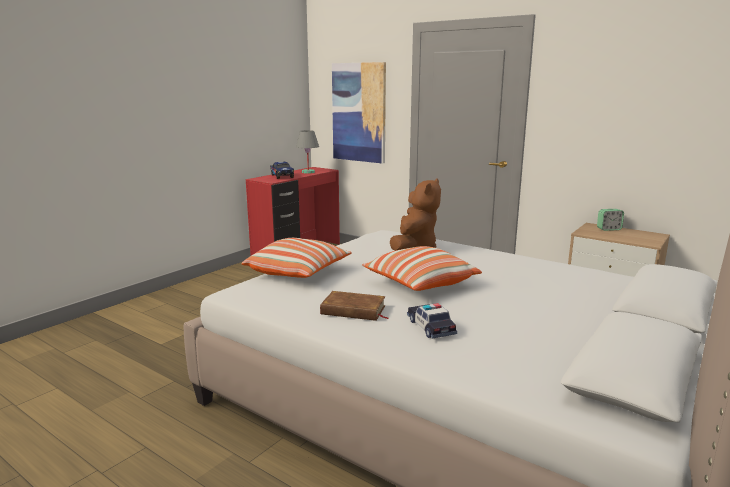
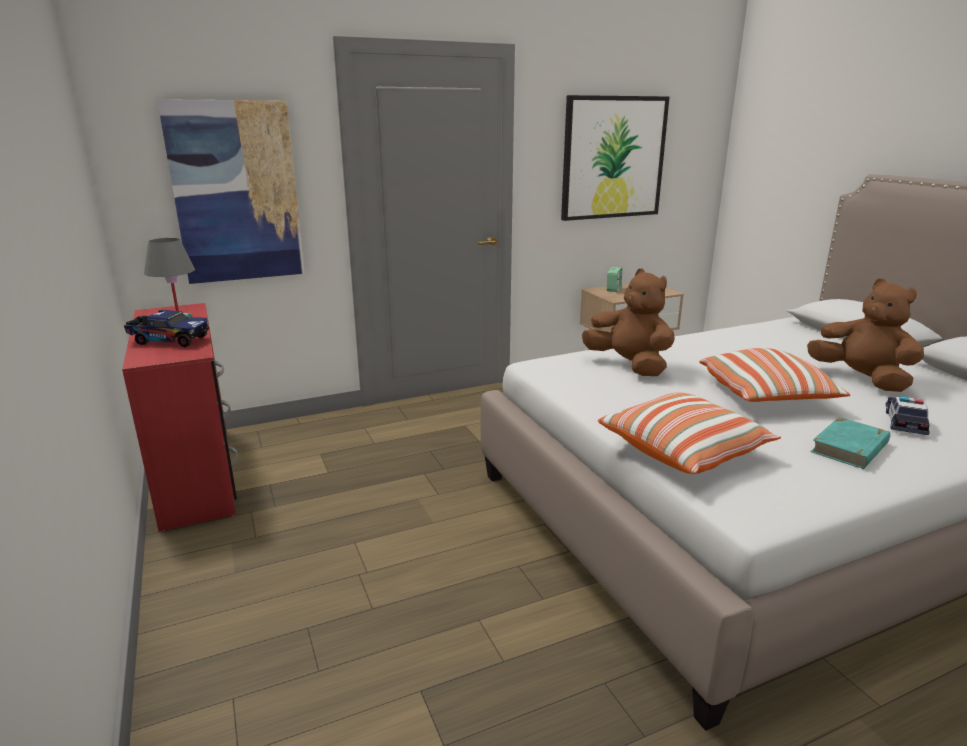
camera: 60 degrees left, 5 degrees up
brown book [320,291,388,321] -> turquoise book [810,417,890,469]
toy car [407,303,457,338] -> toy car turned 105 degrees clockwise [885,396,930,435]
none -> picture [561,95,670,221]
none -> brown plush toy [807,279,924,392]

